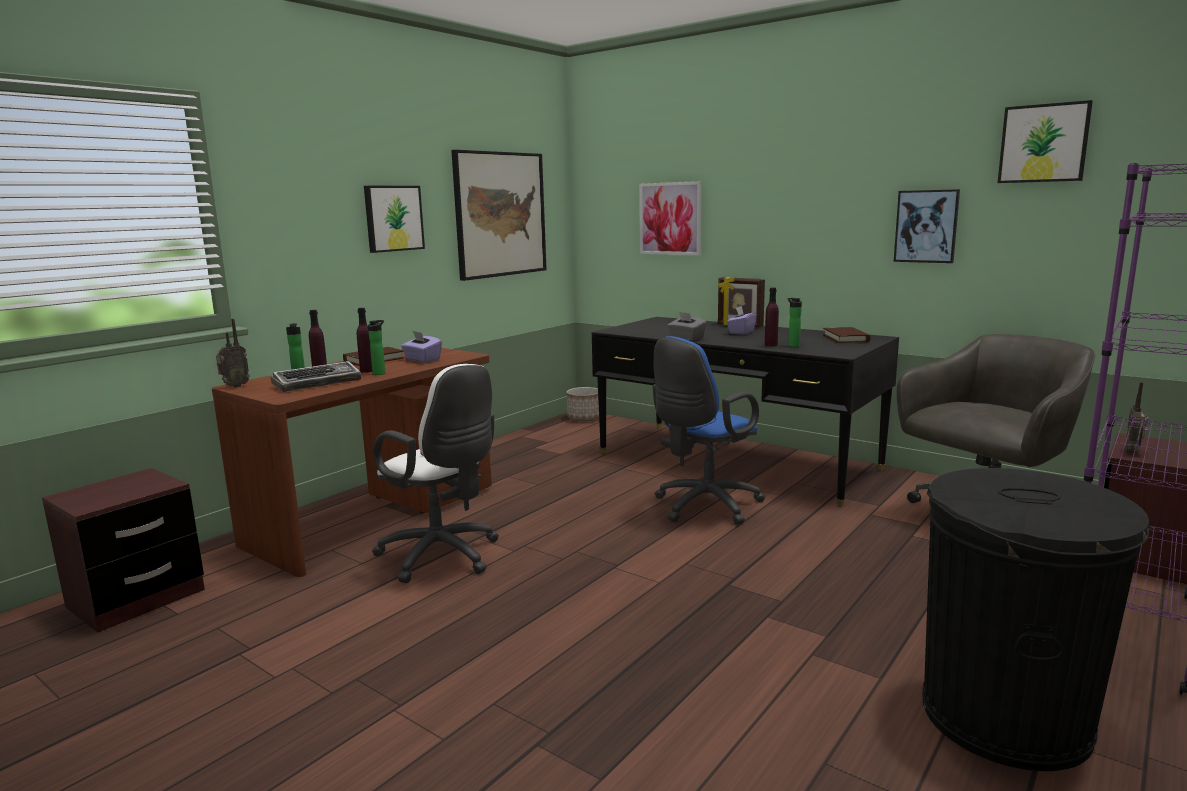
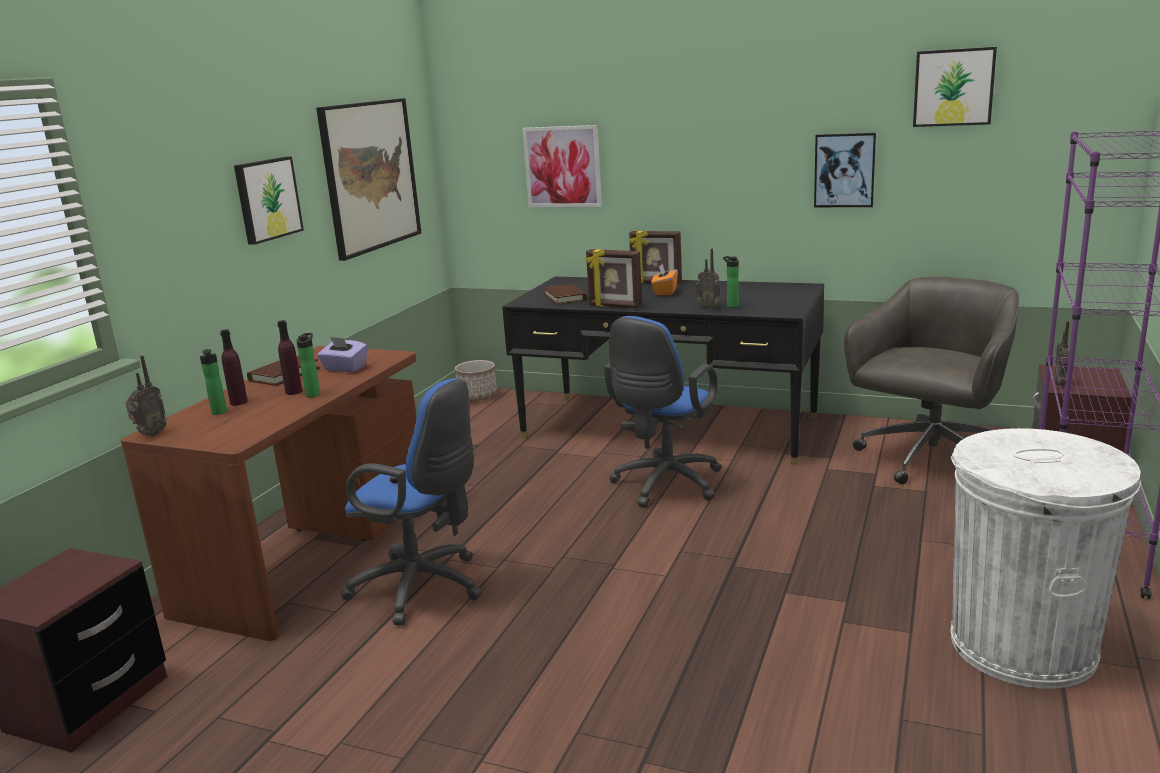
camera: 15 degrees left, 5 degrees up
keyboard [270,361,361,392] -> none
white office chair [372,364,499,583] -> blue office chair [341,378,482,625]
grey tissue box [668,312,707,341] -> picture frame [586,249,642,308]
purple tissue box [727,306,757,335] -> orange tissue box [651,264,678,295]
purple bottle [765,288,779,346] -> radio [696,248,720,309]
brown book [823,327,870,343] -> brown book moved to [543,284,587,305]
black trash can [922,468,1149,771] -> white trash can [951,428,1141,688]

